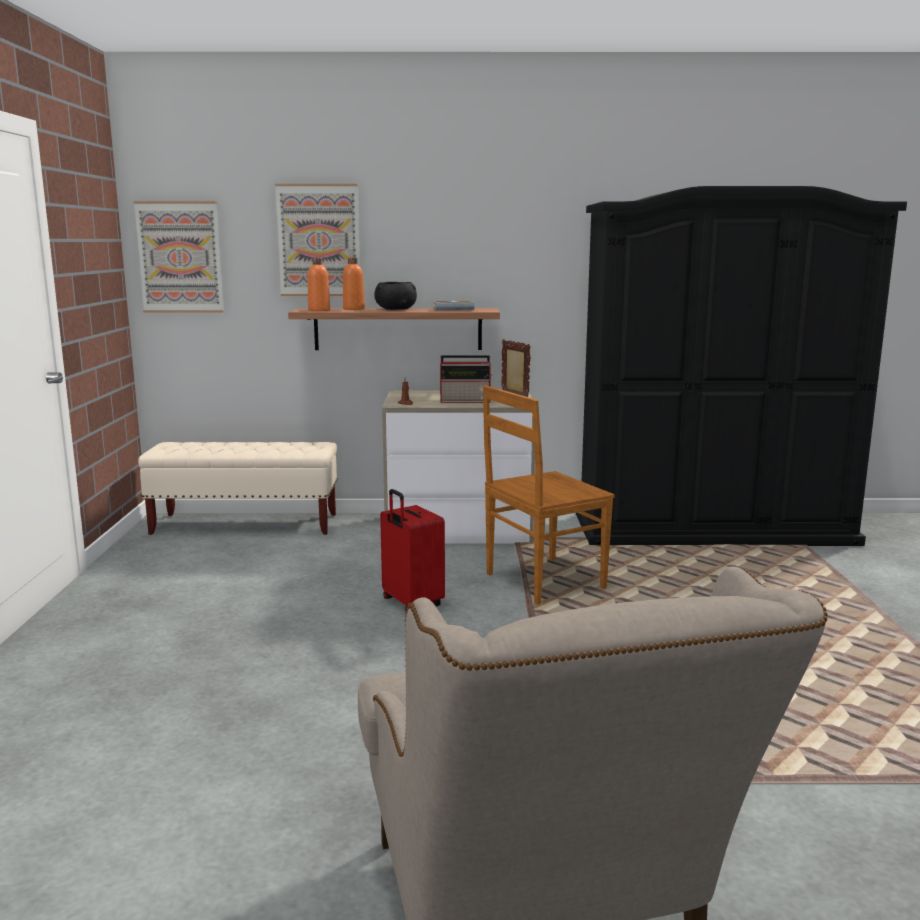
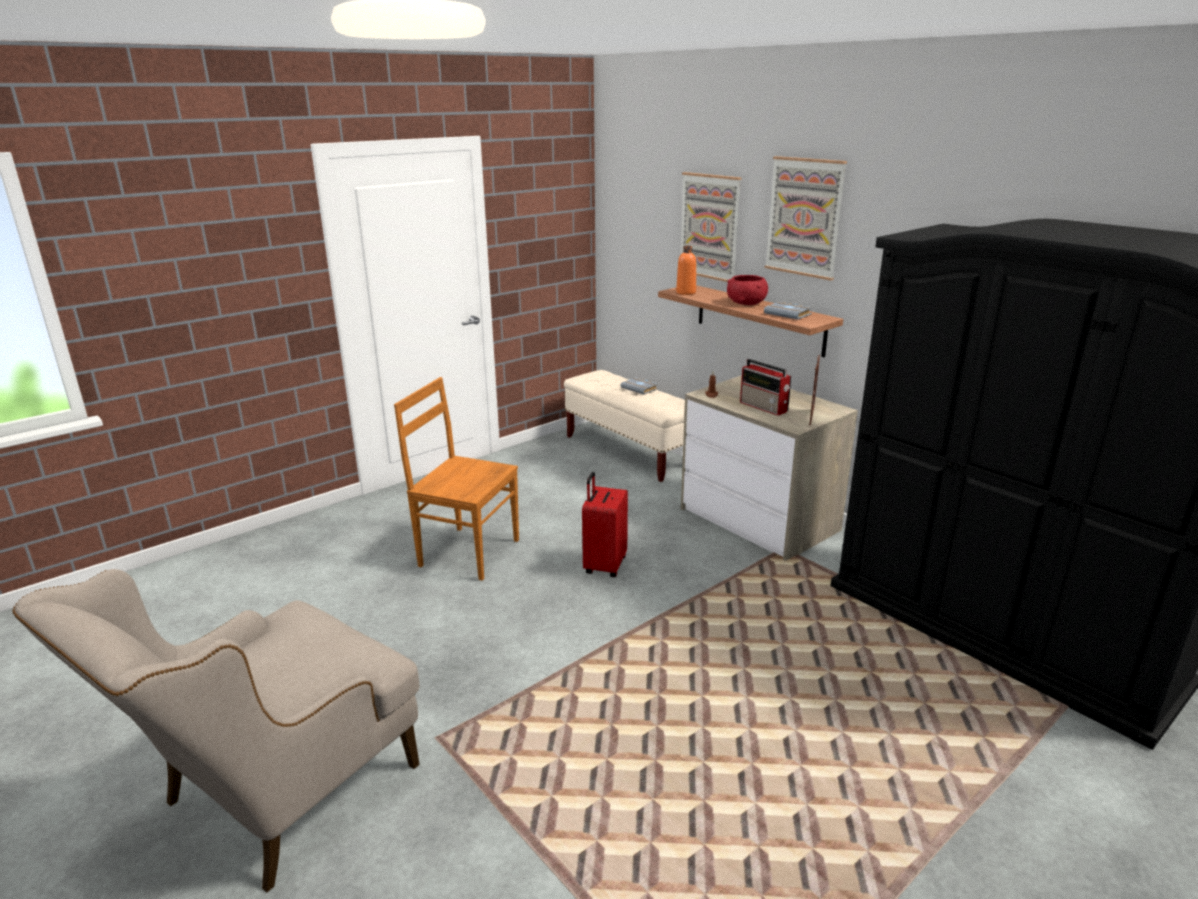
camera: 50 degrees right, 10 degrees up
picture [134,201,224,313] -> picture moved to [765,156,847,281]
orange bottle [343,257,365,310] -> none
black bowl [374,282,417,310] -> red bowl [727,275,768,305]
brown chair [483,385,614,605] -> brown chair moved to [394,377,519,581]
none -> grey book [621,377,659,395]

